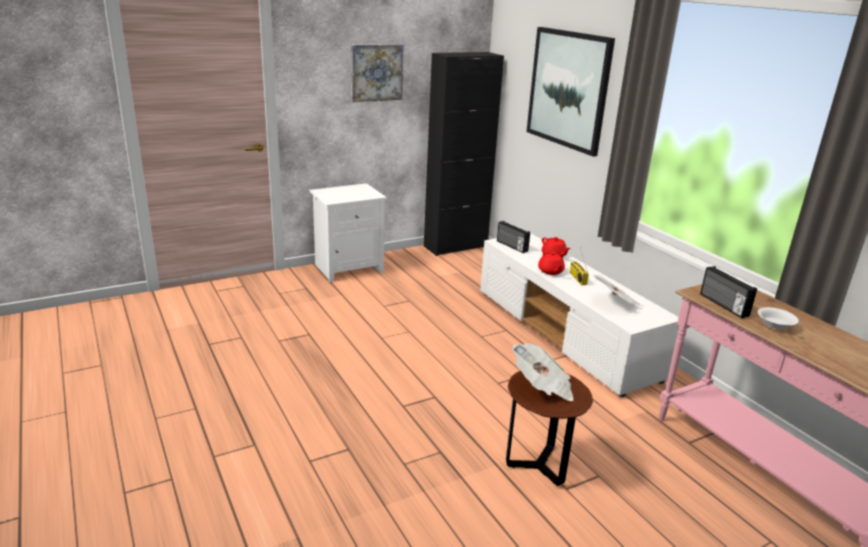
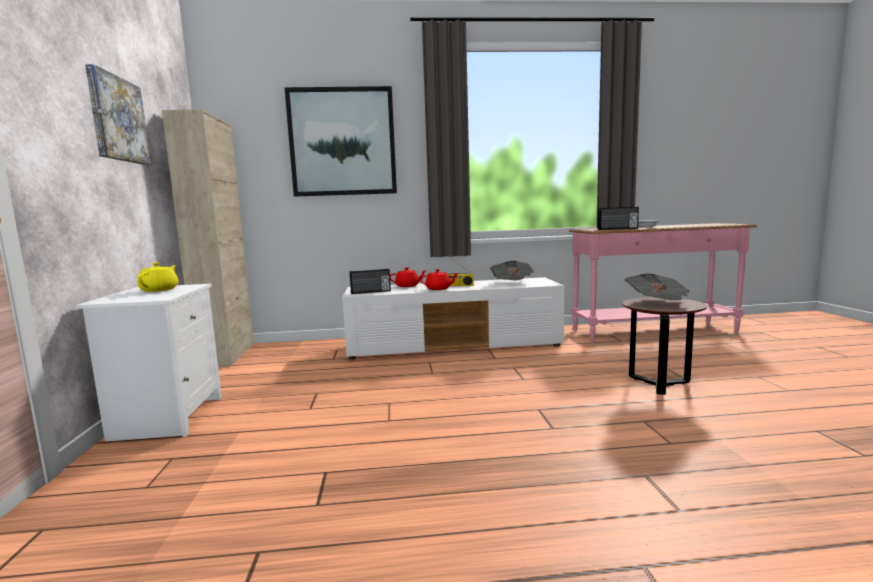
camera: 65 degrees left, 15 degrees down
black cabinet [424,52,504,256] -> beige cabinet [162,109,254,367]
none -> yellow teapot [137,262,179,292]

